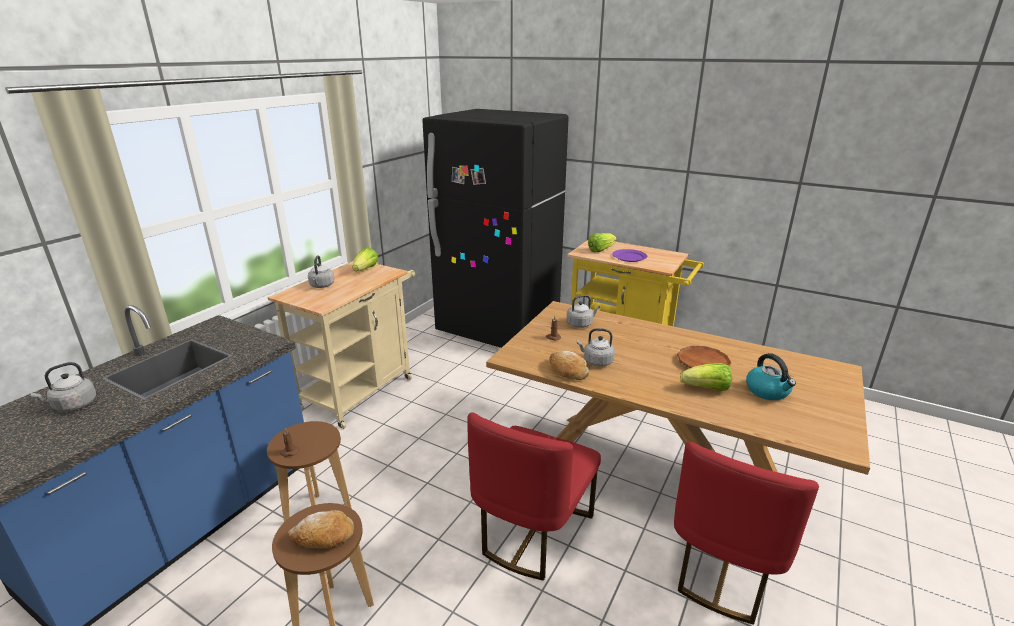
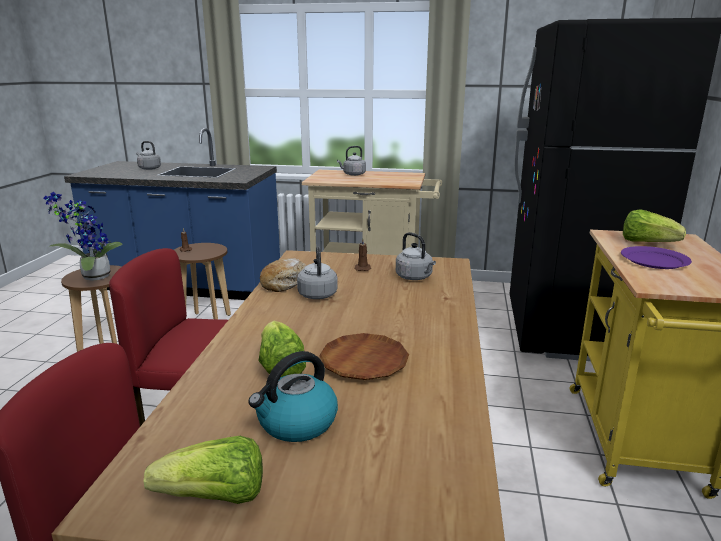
camera: 70 degrees right, 5 degrees down
bread [288,510,354,549] -> potted plant [44,192,123,281]
lettuce [352,248,378,271] -> lettuce moved to [144,436,263,504]

